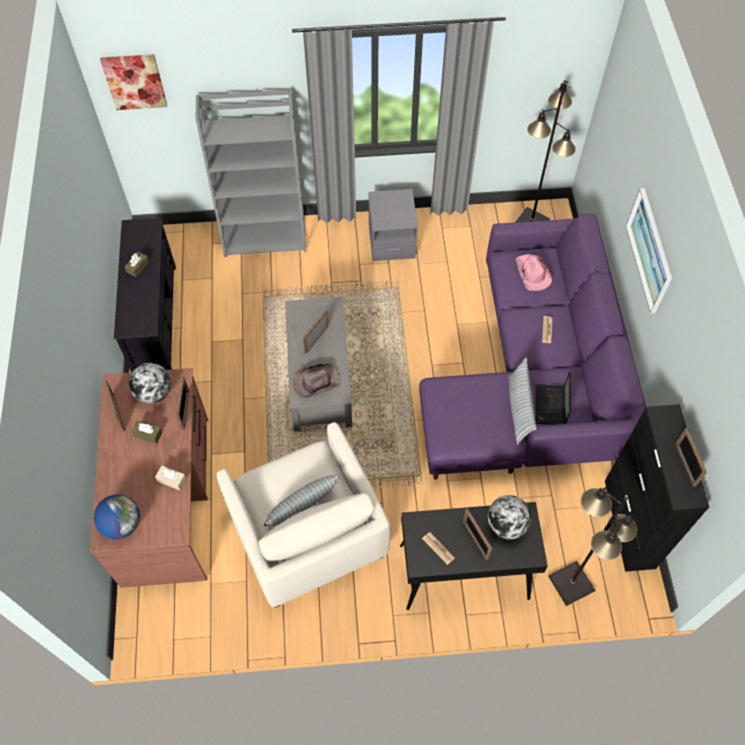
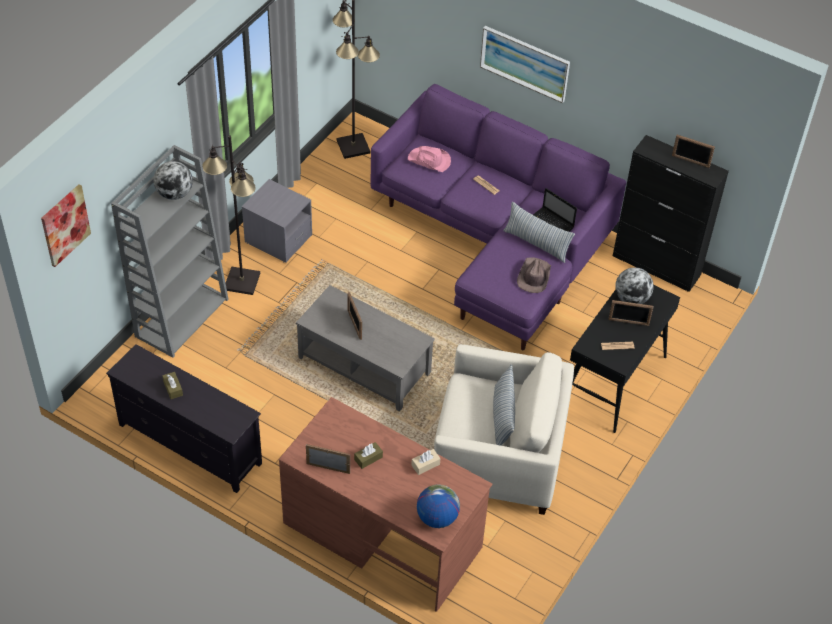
camera: 55 degrees left, 10 degrees down
globe [129,363,171,404] -> globe moved to [154,161,193,200]
picture frame [176,376,189,430] -> none
brown hat [293,363,341,398] -> brown hat moved to [517,258,551,293]
black floor lamp [548,486,637,606] -> black floor lamp moved to [202,136,260,295]

